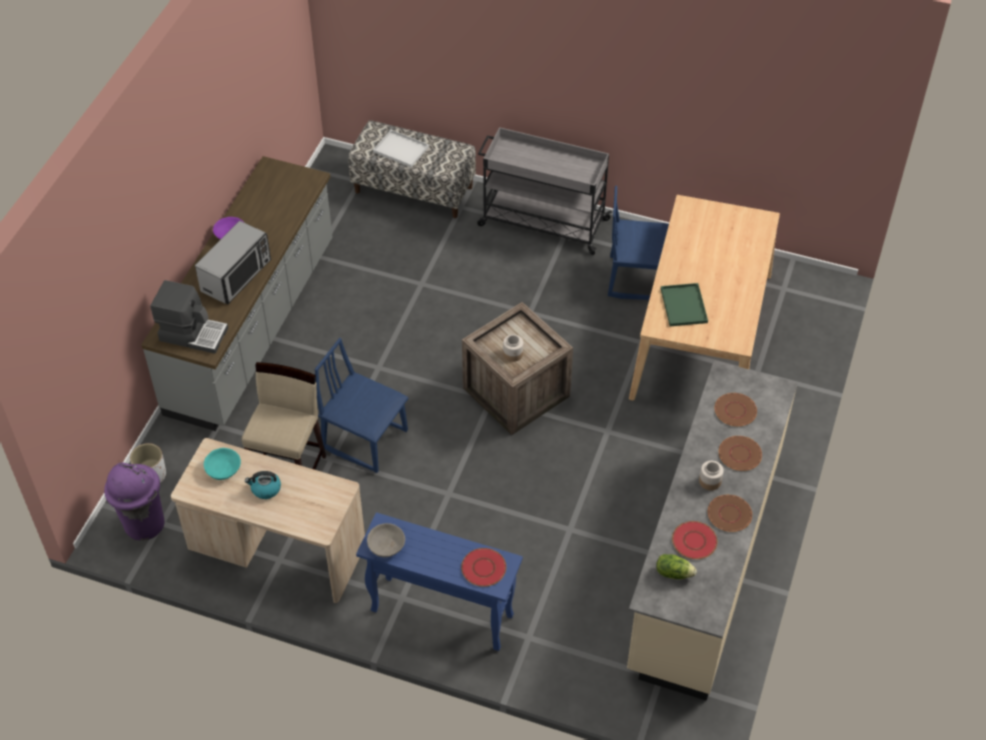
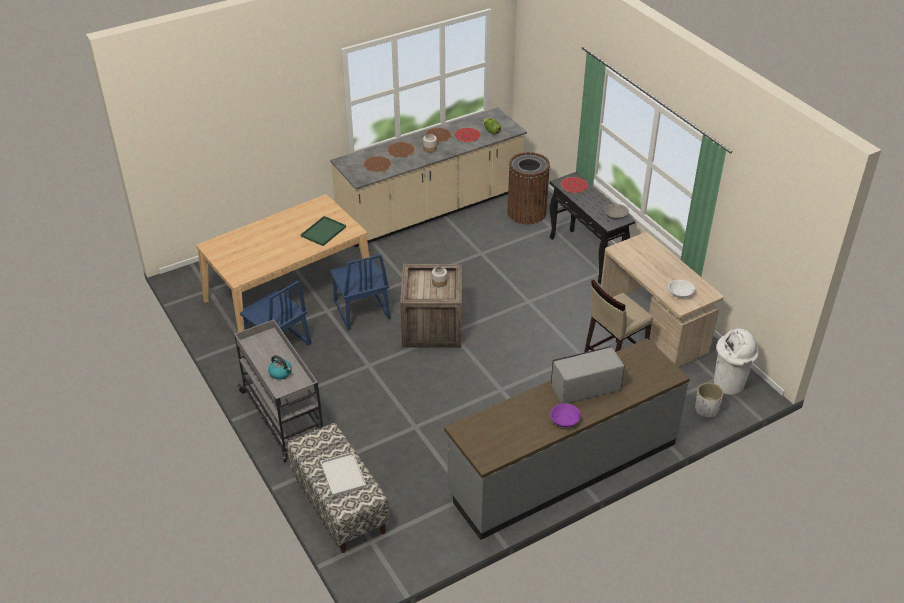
camera: 140 degrees left, 10 degrees down
purple trash can [104,462,164,540] -> white trash can [714,329,759,395]
coffee machine [150,280,228,354] -> none
turquoise bowl [204,448,241,480] -> white bowl [668,279,695,298]
kettle [245,471,281,499] -> kettle moved to [268,355,292,380]
blue chair [314,338,408,473] -> blue chair moved to [330,254,390,330]
blue console table [356,512,523,651] -> black console table [550,172,635,284]
none -> brown trash can [507,152,550,224]

